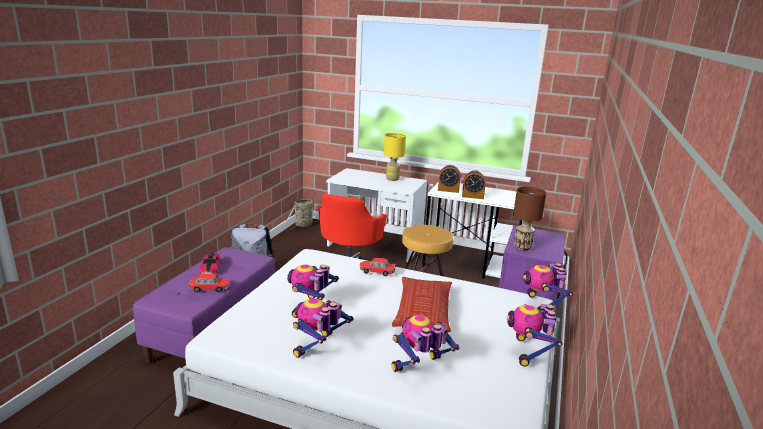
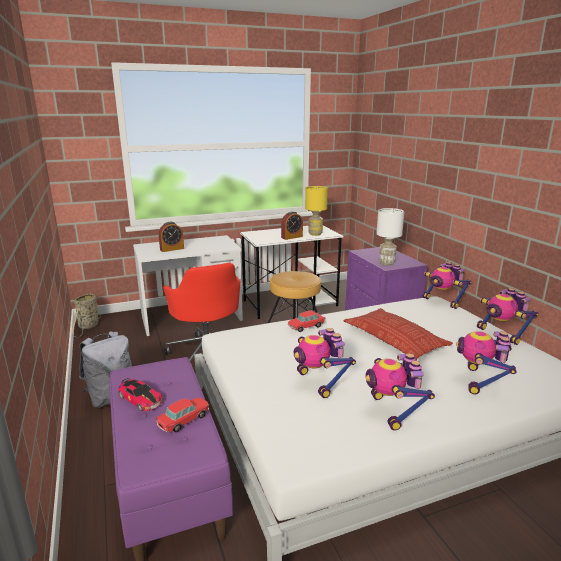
camera: 40 degrees left, 0 degrees up
yellow table lamp [384,133,406,181] -> yellow table lamp moved to [305,186,328,236]
alarm clock [438,165,461,193] -> alarm clock moved to [159,222,184,252]
brown table lamp [513,187,546,250] -> white table lamp [376,208,405,265]

